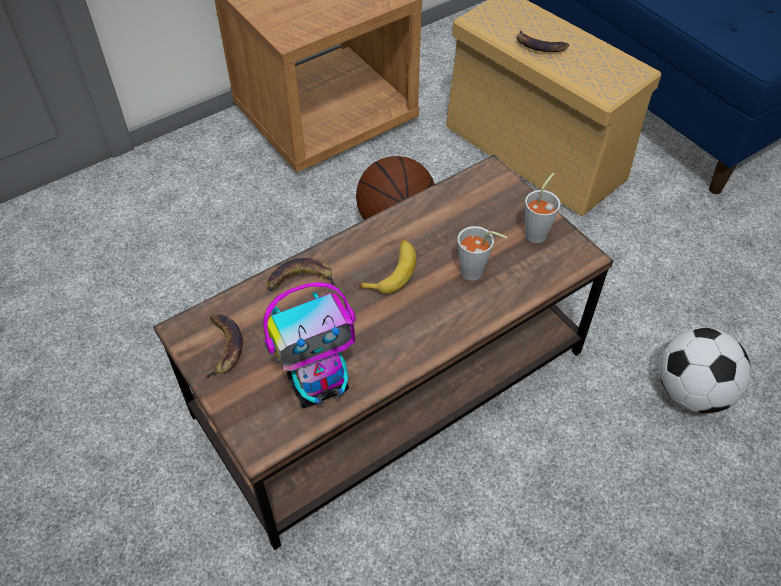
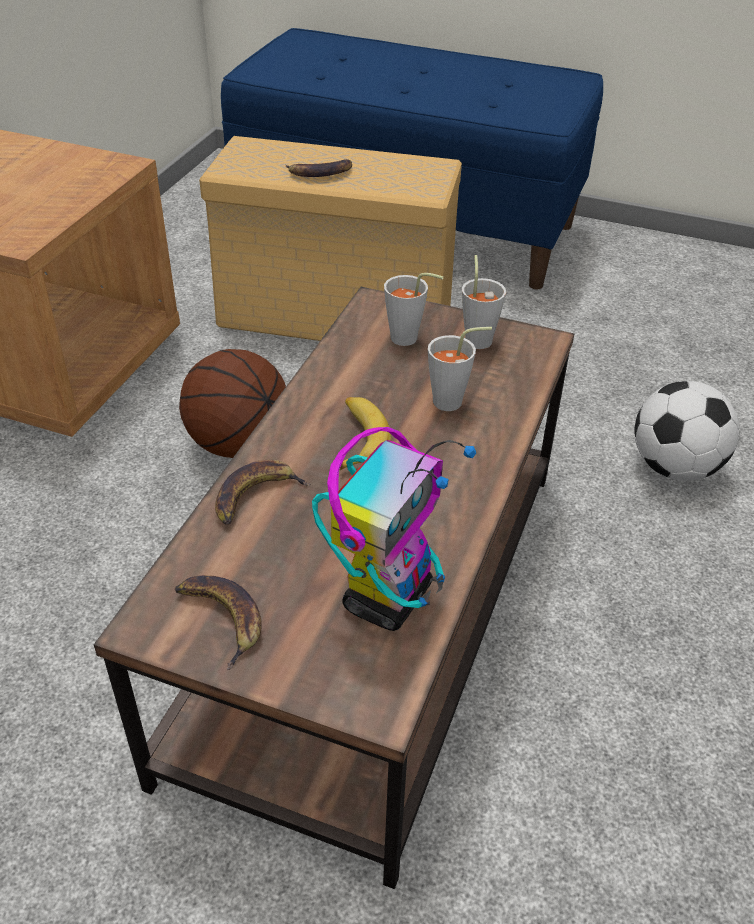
camera: 35 degrees left, 10 degrees down
none -> grey cup [384,273,444,346]

